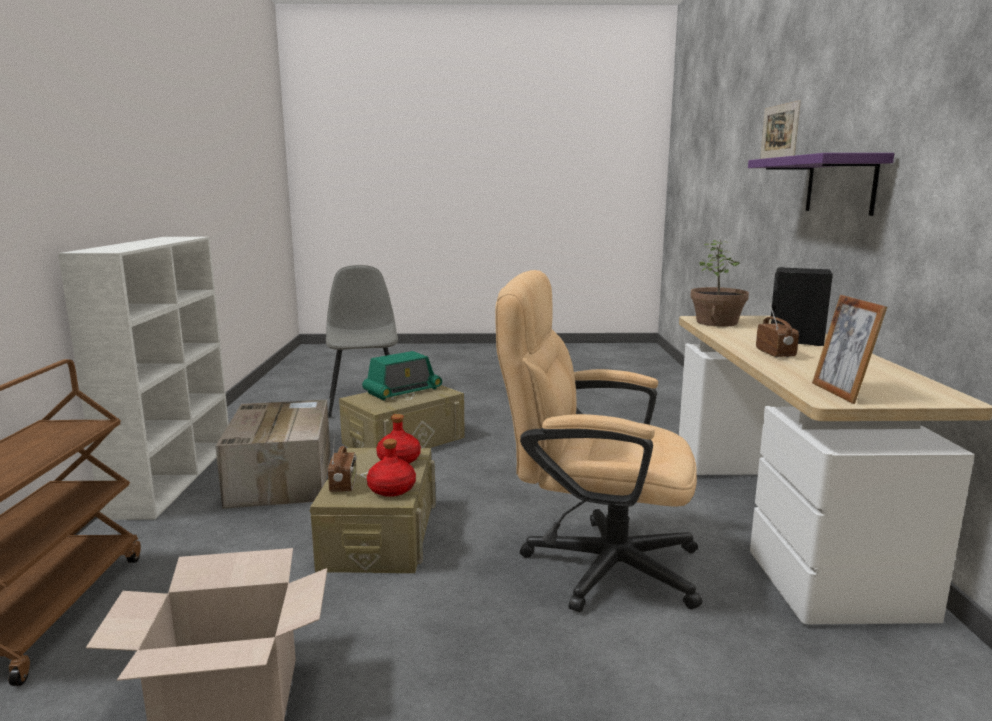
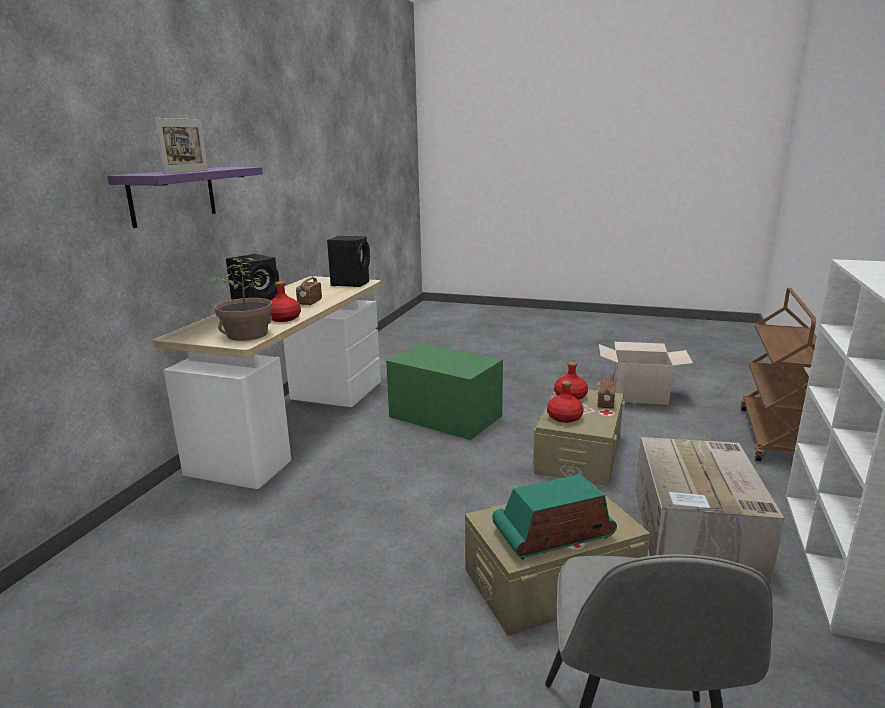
camera: 160 degrees left, 5 degrees up
beige office chair [495,270,702,613] -> green storage box [386,344,503,440]
picture frame [812,295,887,404] -> black speaker [327,236,370,287]
none -> red bottle [270,281,301,322]

